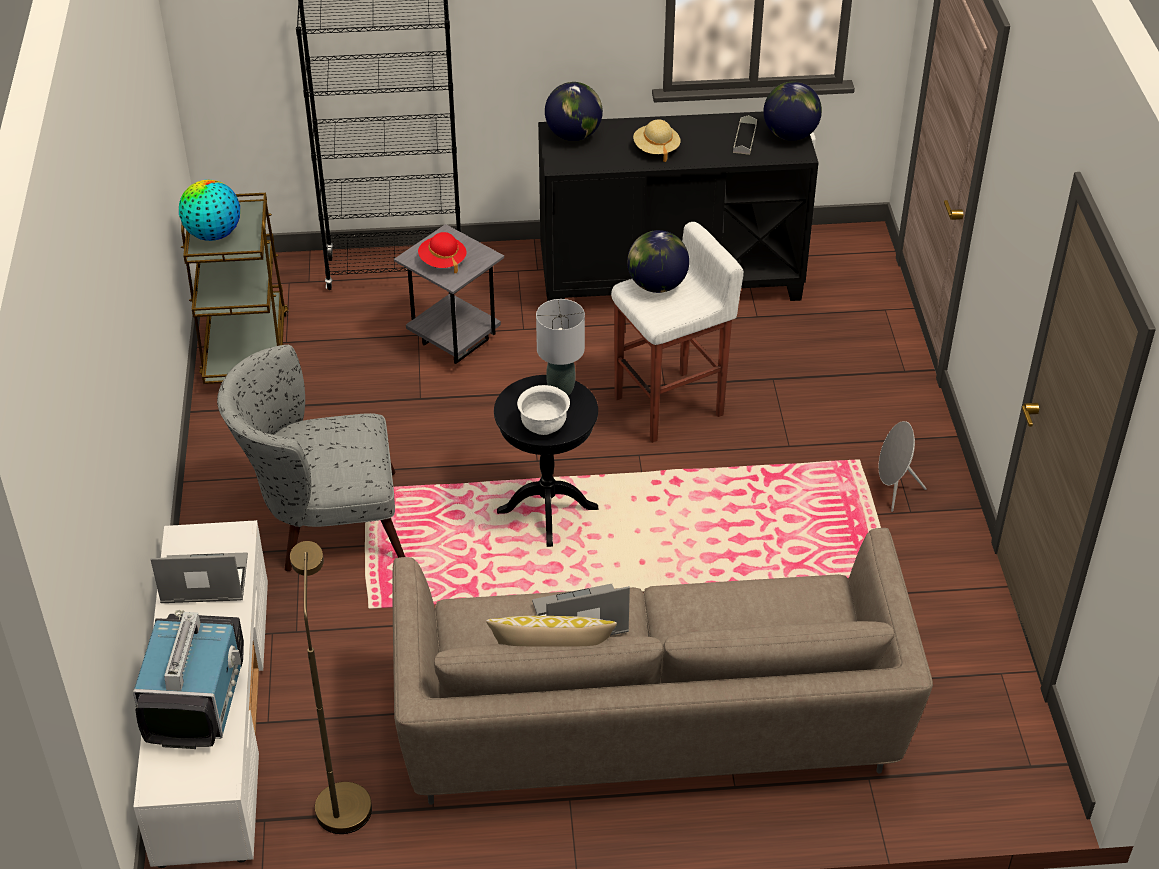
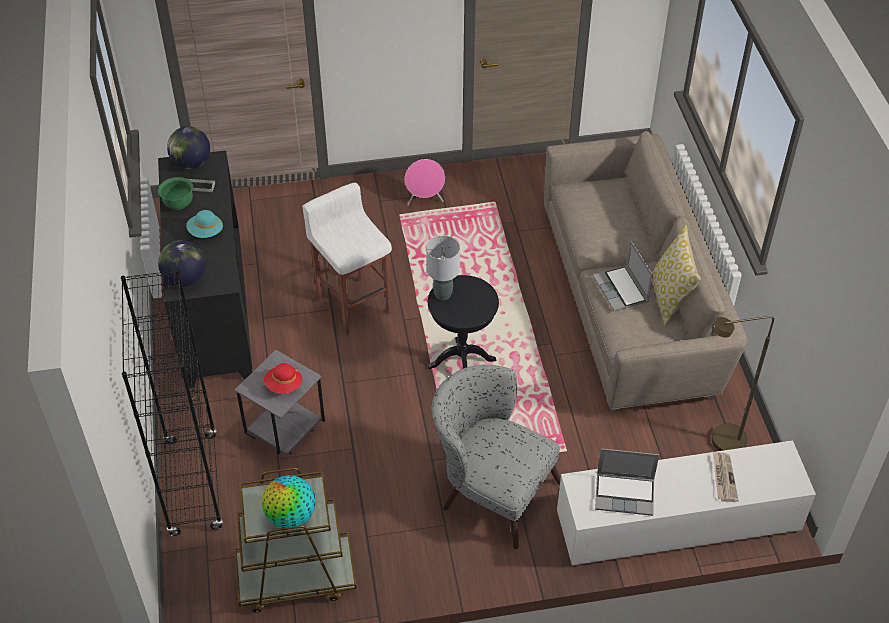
camera: 95 degrees left, 5 degrees up
television [133,610,244,749] -> newspaper [713,452,739,502]
laptop [150,552,248,603] -> laptop turned 75 degrees counterclockwise [595,448,659,516]
grey armchair [217,345,405,571] -> grey armchair turned 135 degrees clockwise [432,365,561,549]
white bowl [517,385,570,435] -> none
globe [627,230,689,293] -> none
beige hat [633,119,681,162] -> turquoise hat [186,210,223,238]
grey speaker [878,421,927,512] -> pink speaker [405,159,445,205]
none -> green bowl [158,177,193,210]

